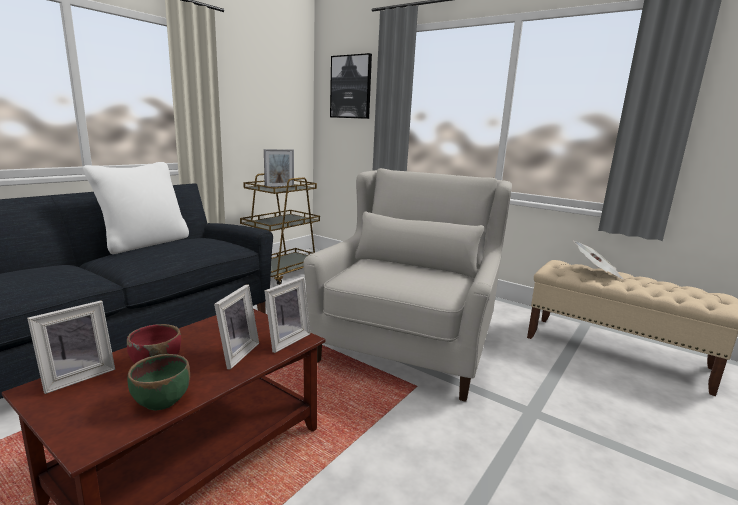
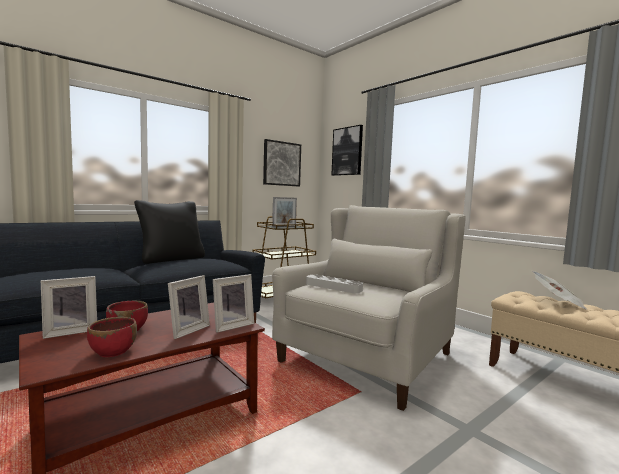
camera: 15 degrees right, 10 degrees down
white pillow [83,162,189,254] -> black pillow [134,200,205,264]
green bowl [128,354,190,410] -> red bowl [87,317,137,357]
none -> picture [263,139,301,186]
none -> grey tray [306,274,363,294]

